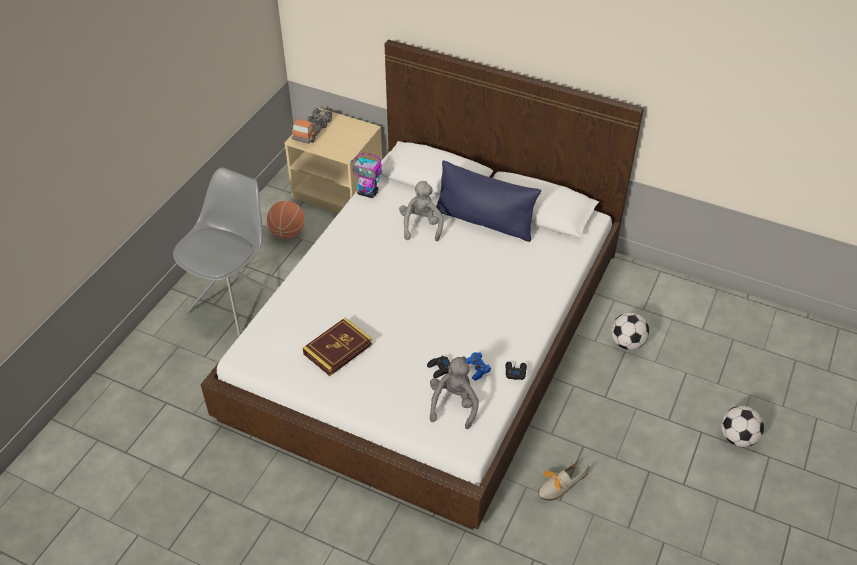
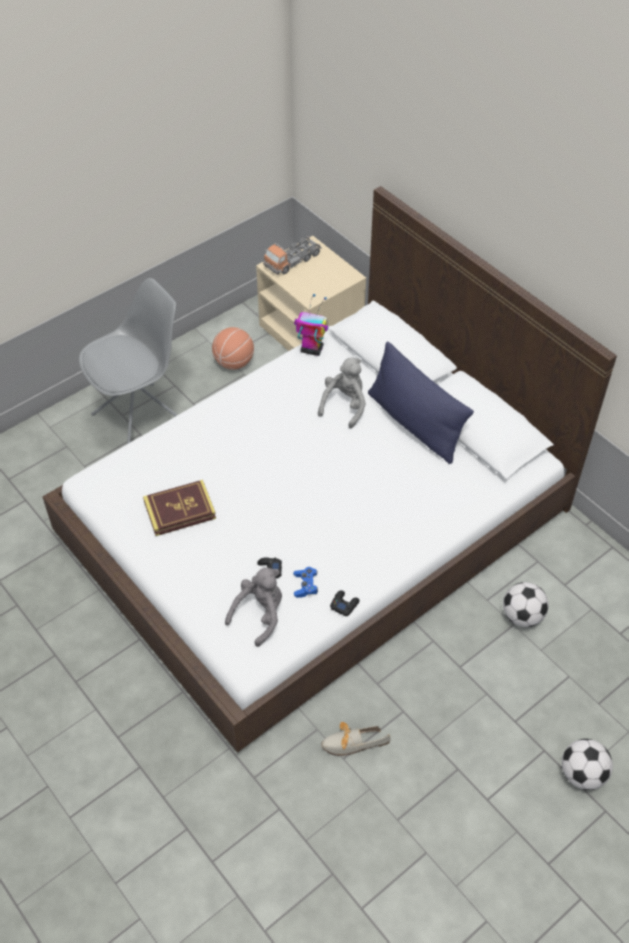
camera: 25 degrees right, 5 degrees up
toy robot [351,153,382,198] -> toy robot turned 150 degrees clockwise [294,294,328,356]

